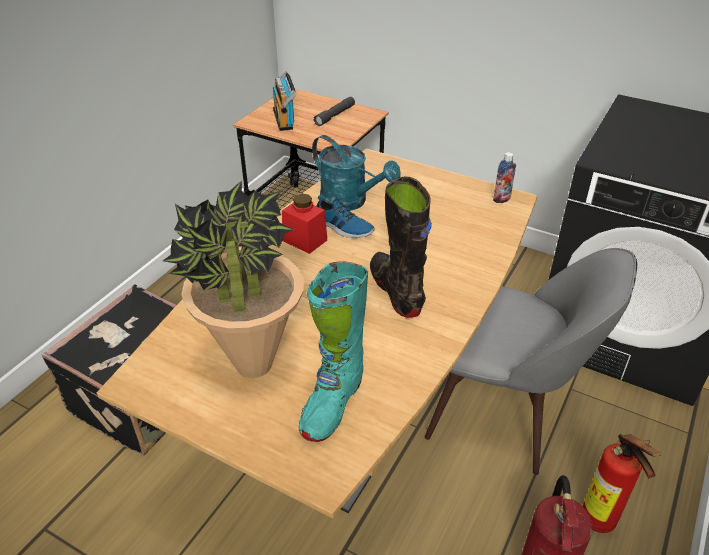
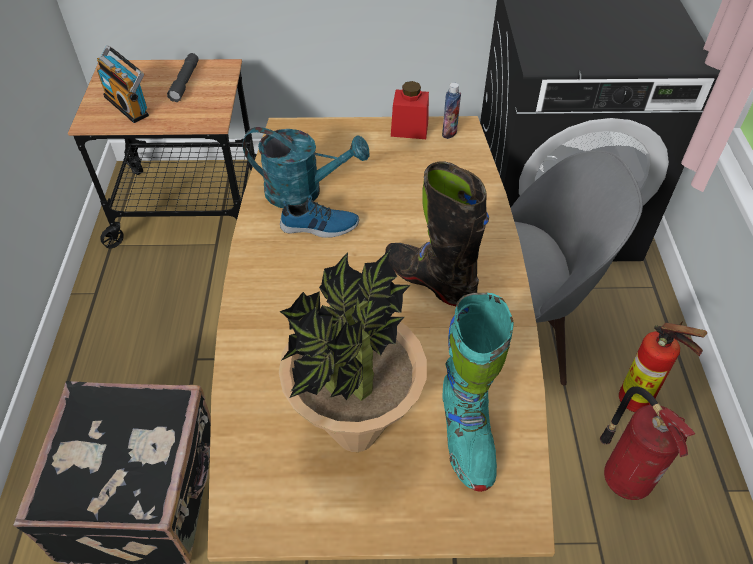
camera: 30 degrees left, 10 degrees up
red jar [282,194,327,254] -> red jar moved to [391,81,429,139]

